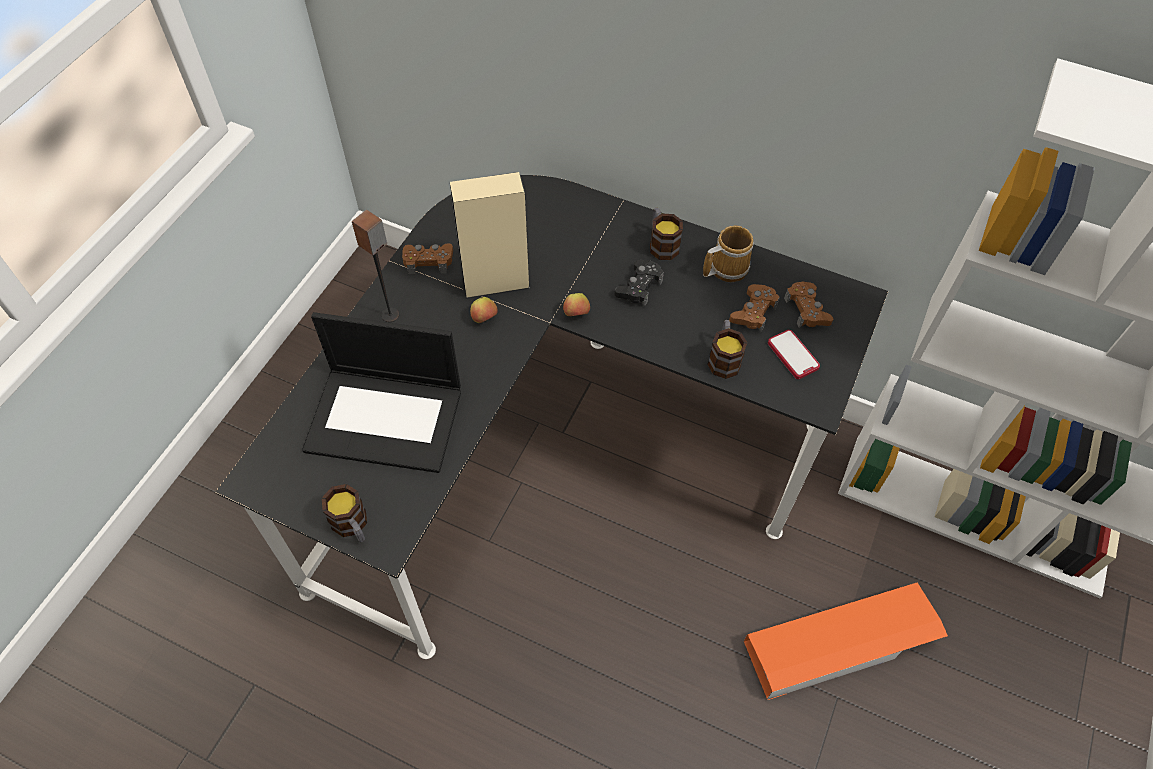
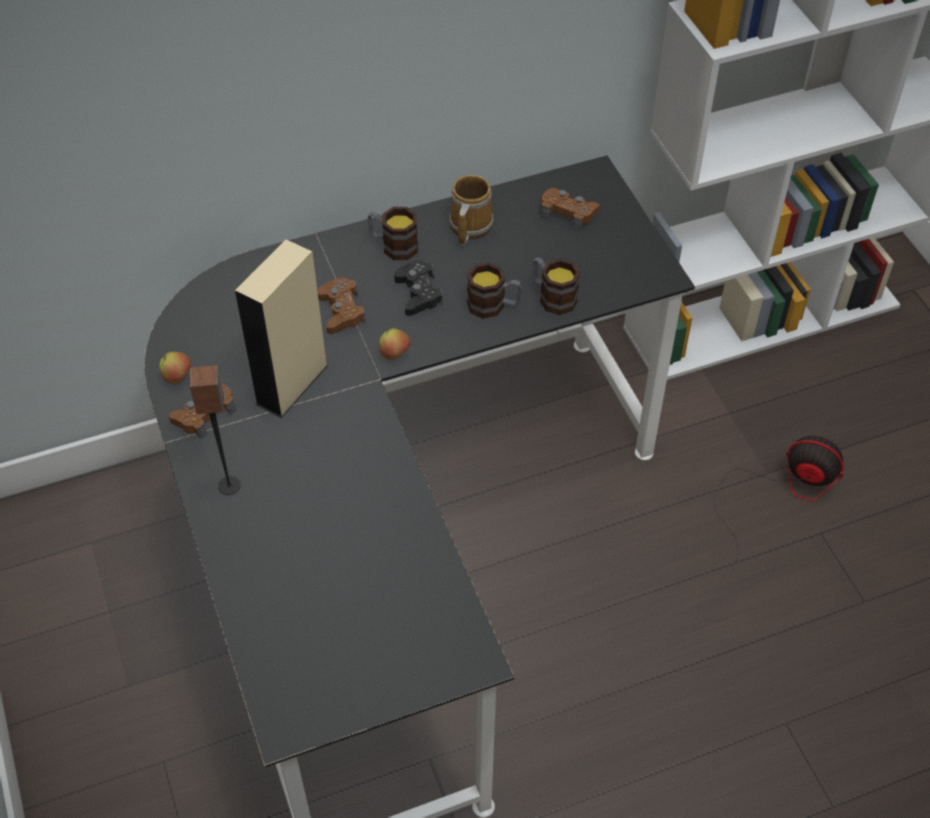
camera: 45 degrees left, 5 degrees down
laptop [302,312,461,473] -> none
mug [322,484,367,542] -> mug moved to [467,262,522,319]
apple [470,297,498,323] -> apple moved to [159,352,191,384]
brown game controller [729,284,780,332] -> brown game controller moved to [317,278,366,334]
orange storage box [744,582,948,700] -> fan [713,436,844,568]
phone [768,330,820,379] -> none

